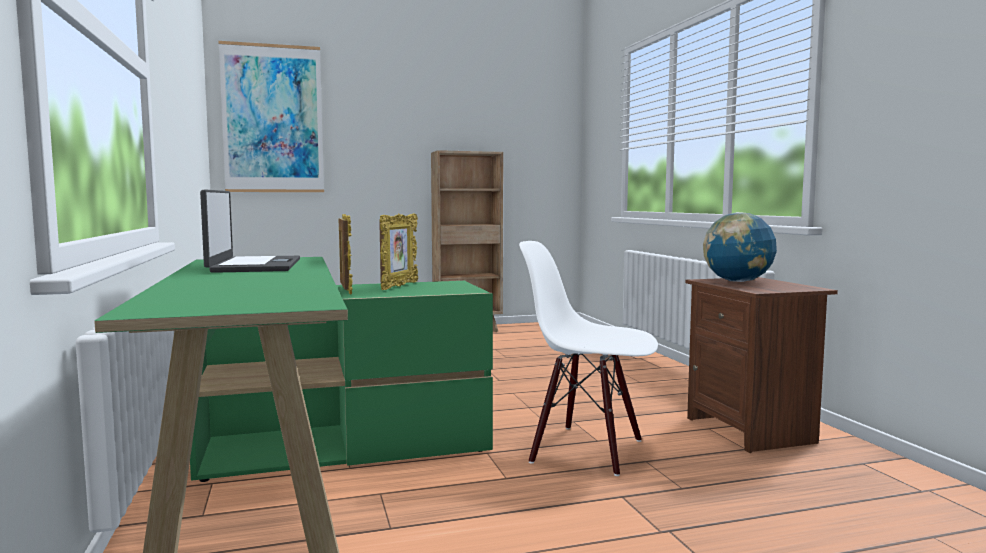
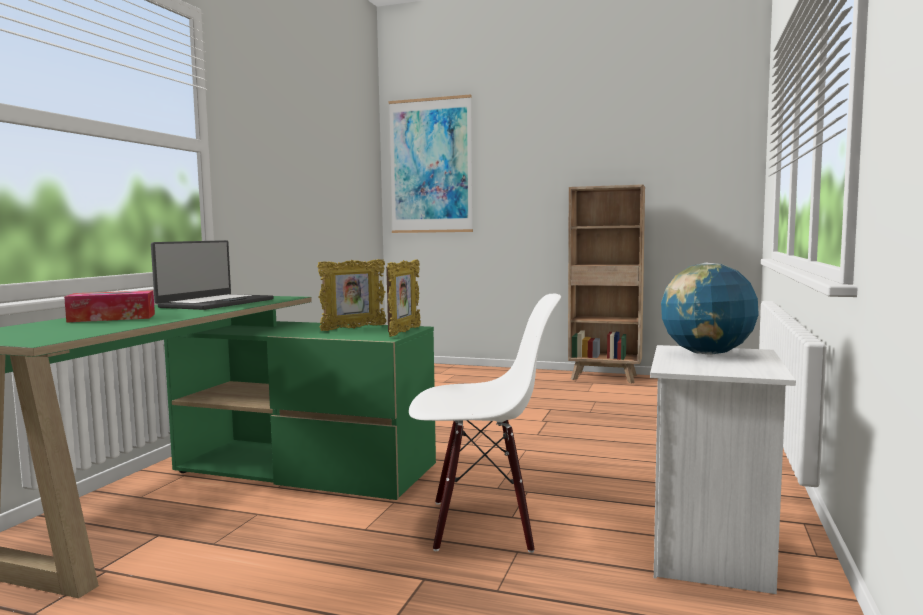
camera: 35 degrees right, 0 degrees up
picture frame [338,214,353,295] -> picture frame moved to [386,259,421,337]
white chair [519,241,658,476] -> white chair turned 120 degrees clockwise [409,294,561,553]
brown nightstand [685,277,838,453] -> white nightstand [650,345,796,594]
none -> tissue box [64,290,155,323]

